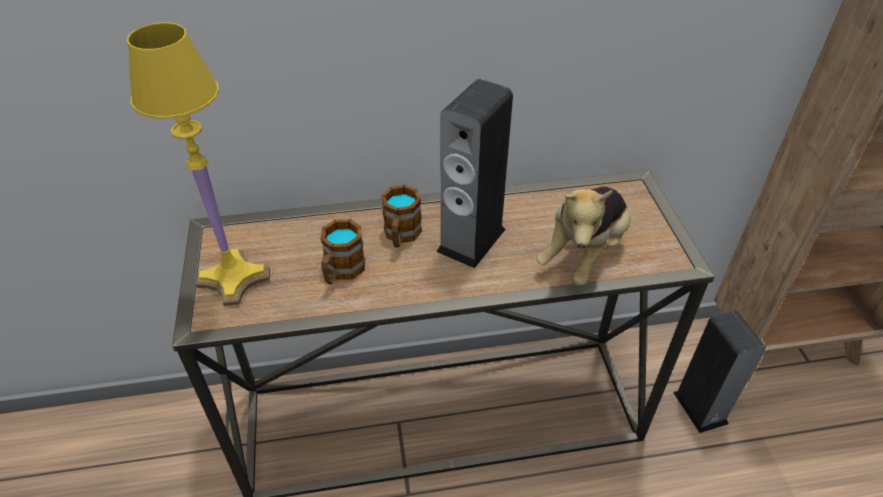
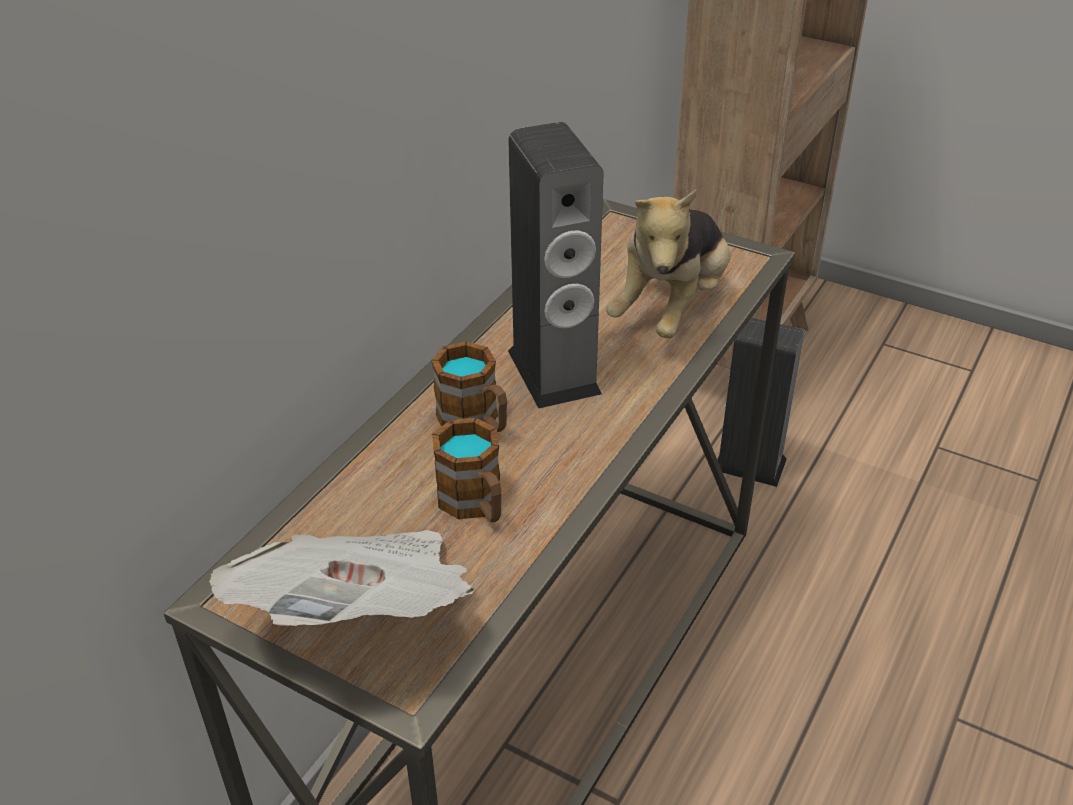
camera: 50 degrees left, 5 degrees down
yellow table lamp [127,22,270,306] -> newspaper [209,530,473,626]
plush toy [536,187,631,286] -> plush toy turned 45 degrees clockwise [606,189,731,338]

